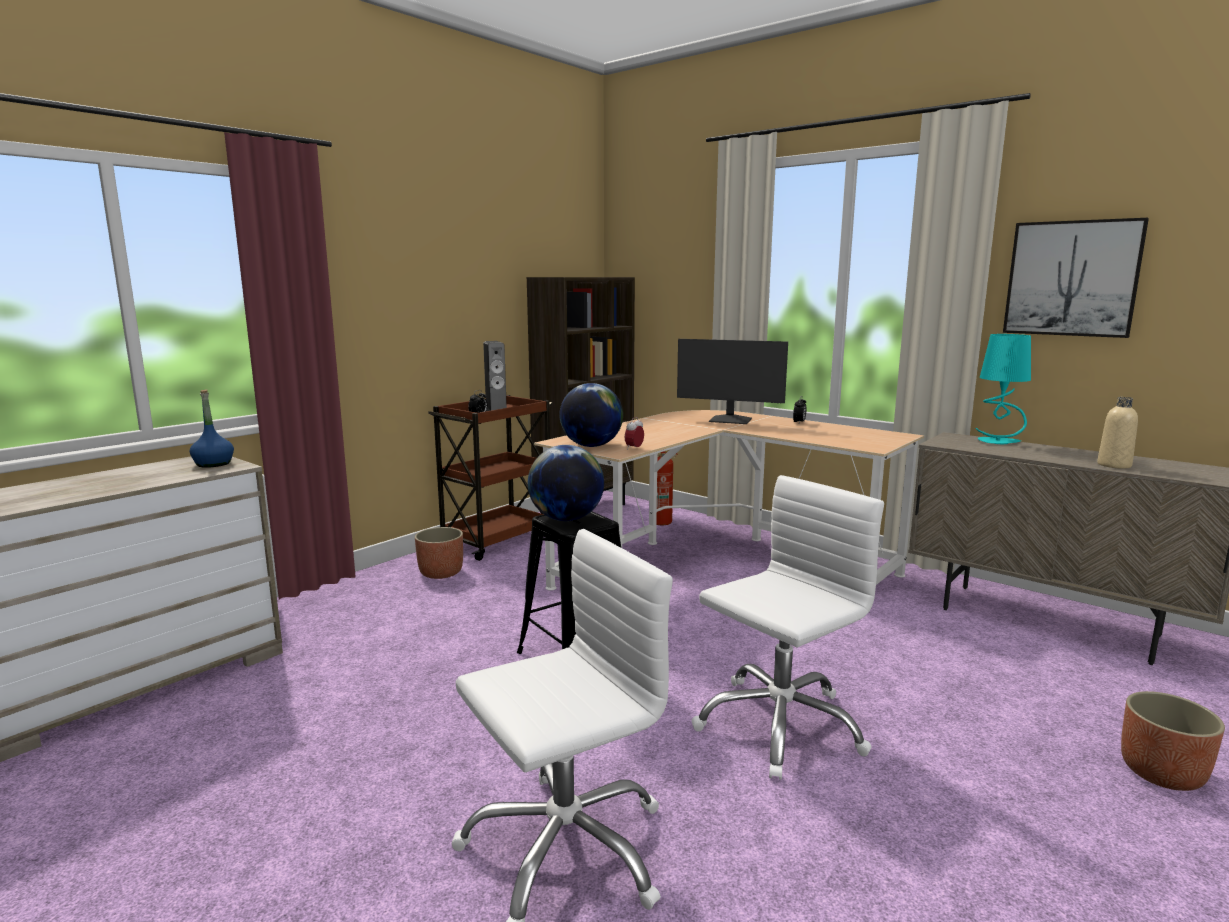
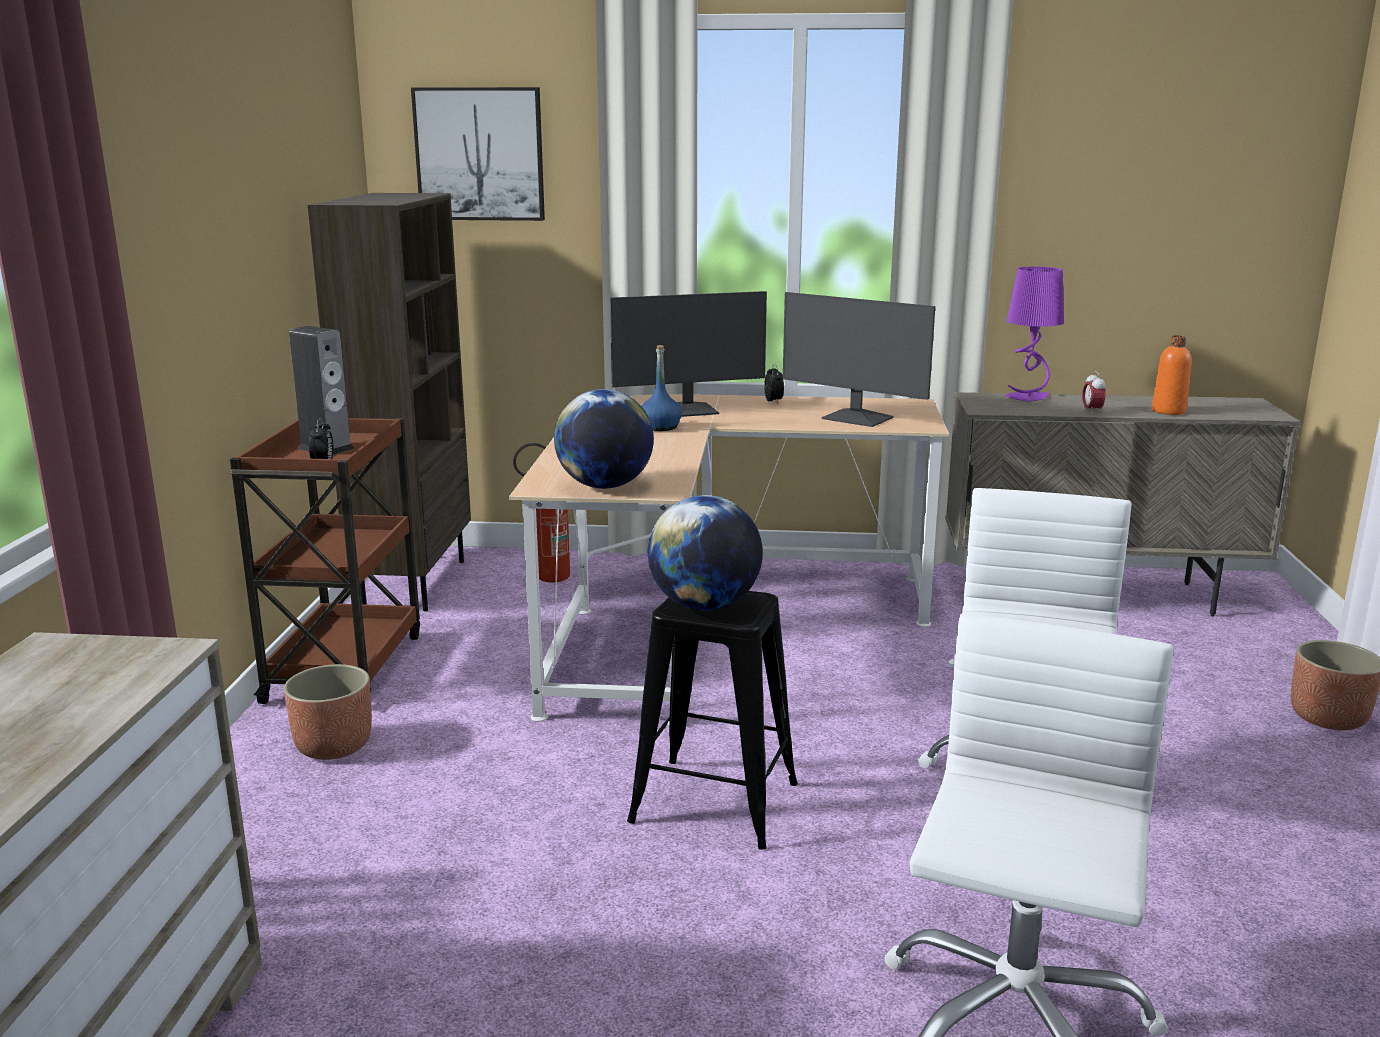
camera: 35 degrees left, 5 degrees up
blue bottle [190,389,234,468] -> blue bottle moved to [642,345,682,431]
alarm clock [625,417,644,450] -> alarm clock moved to [1082,371,1105,414]
turquoise table lamp [975,334,1031,444] -> purple table lamp [1006,266,1064,401]
picture [1003,218,1149,338] -> picture moved to [411,87,545,221]
beige bottle [1097,397,1138,469] -> orange bottle [1152,335,1191,415]
none -> monitor [783,292,935,427]

